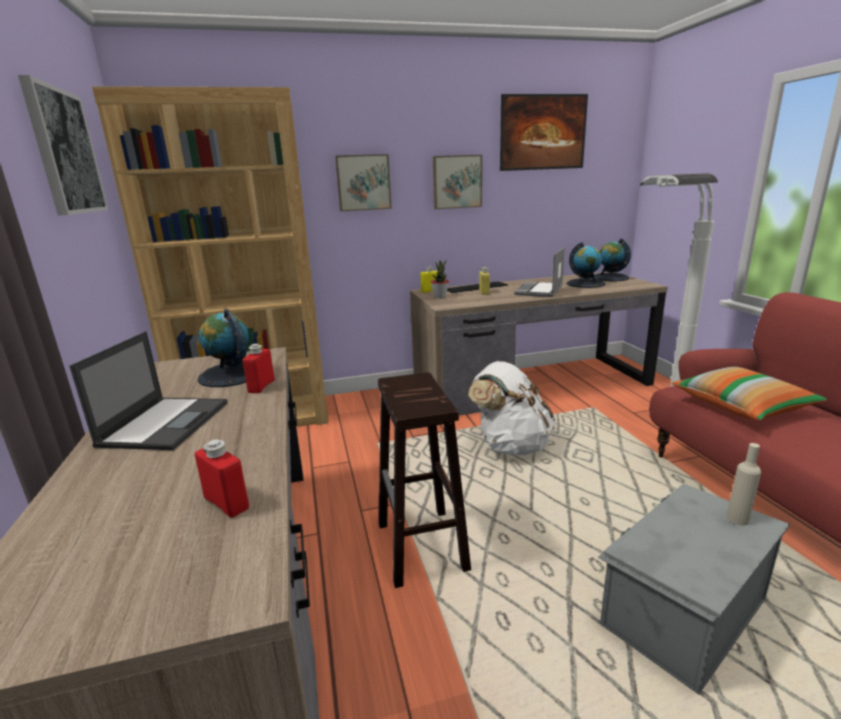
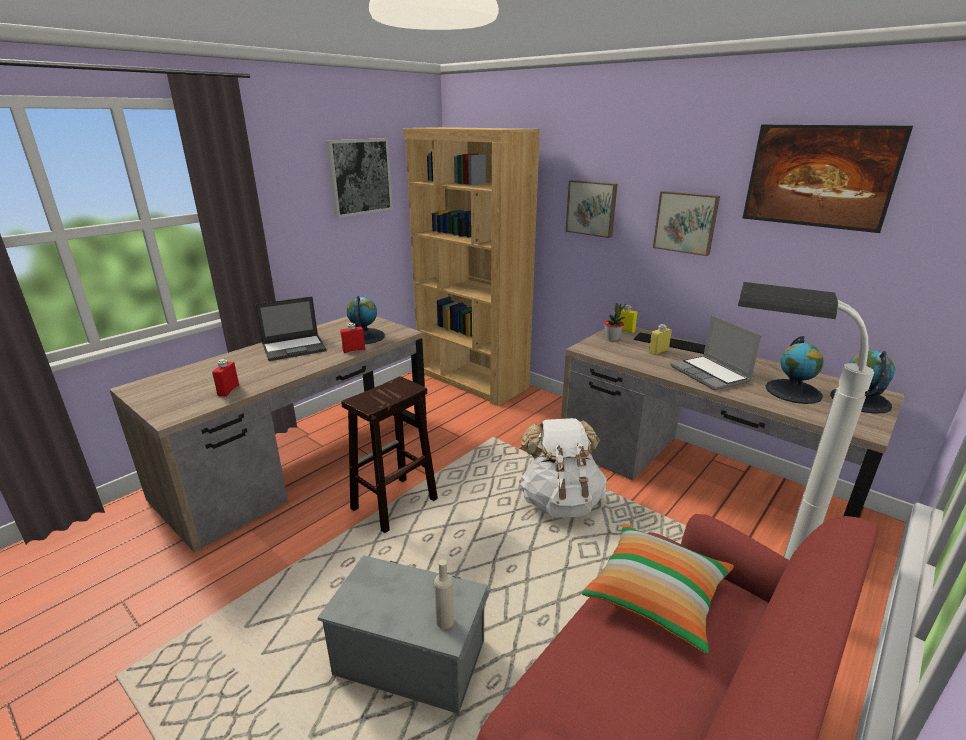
camera: 55 degrees right, 5 degrees up
laptop [514,247,565,297] -> laptop turned 105 degrees counterclockwise [670,315,762,390]

